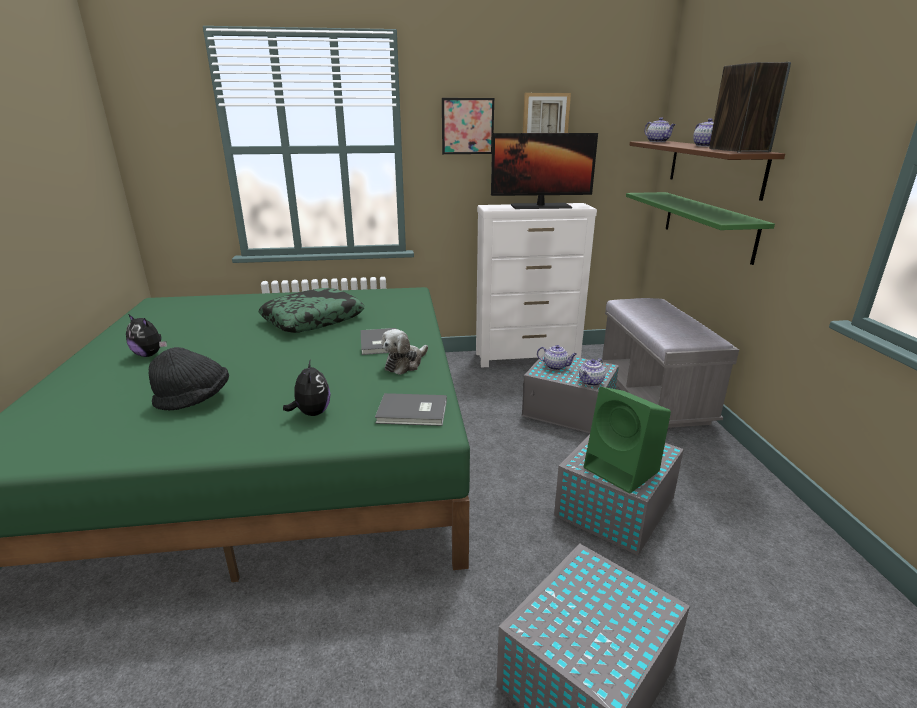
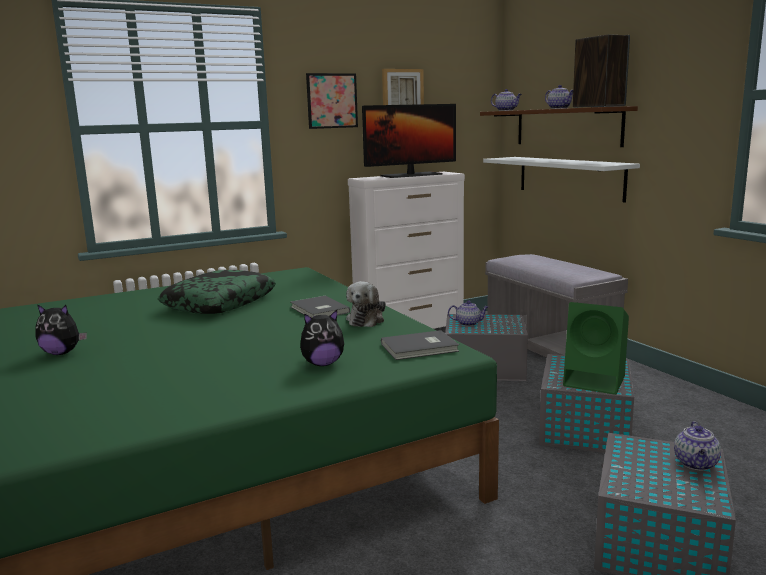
camera: 20 degrees left, 10 degrees down
black hat [149,347,229,411] -> none
plush toy [283,360,331,416] -> plush toy turned 105 degrees clockwise [300,310,344,366]
teapot [579,358,606,386] -> teapot moved to [674,421,721,470]
green shelf [626,192,775,265] -> white shelf [483,157,640,202]

